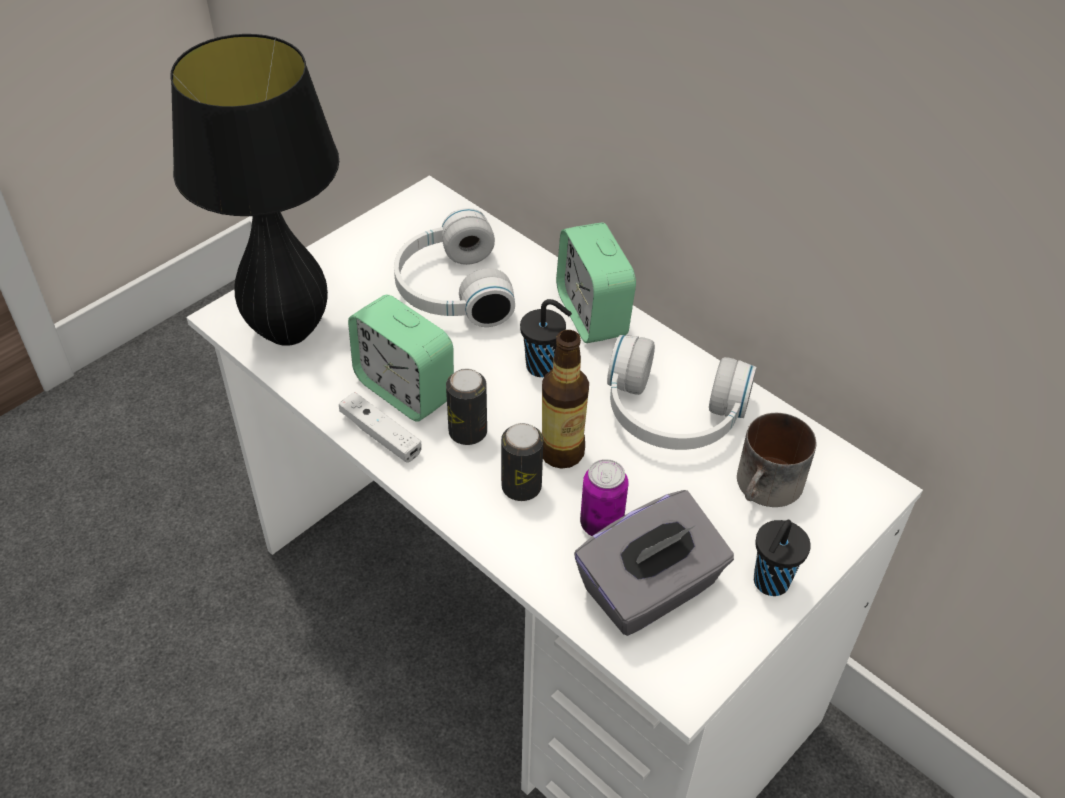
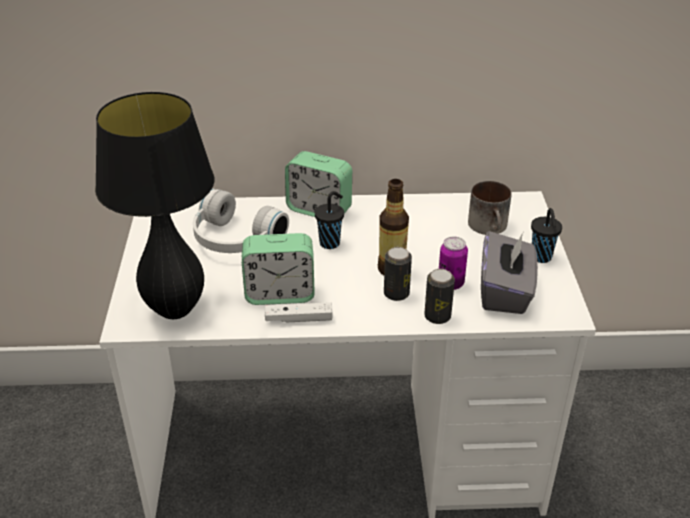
camera: 45 degrees left, 10 degrees down
can [446,369,487,445] -> can moved to [424,269,455,324]
white headphones [607,335,757,450] -> none

